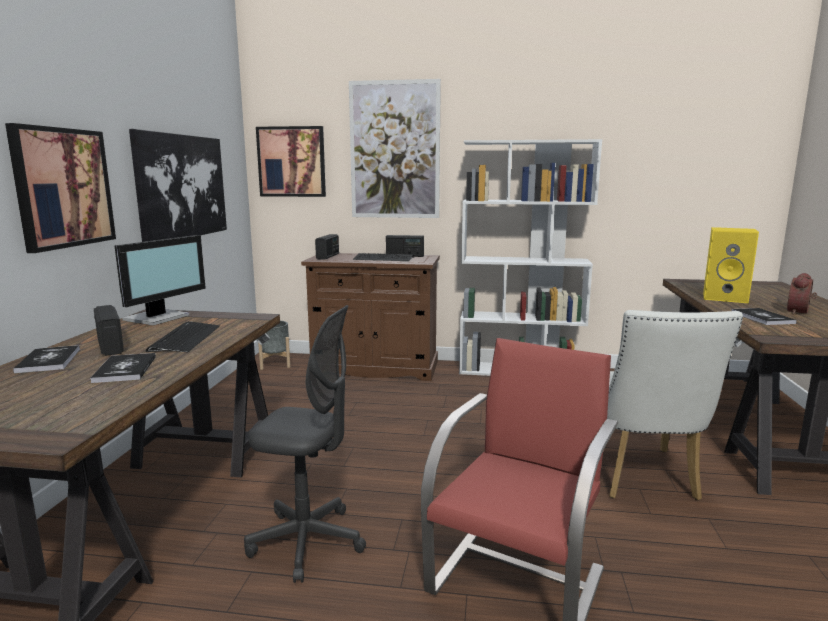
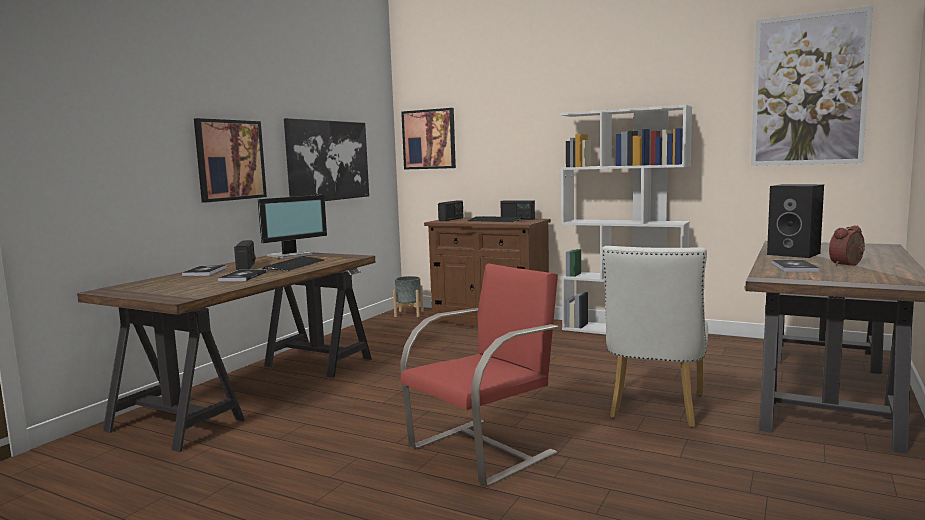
camera: 20 degrees right, 5 degrees down
grey office chair [244,305,366,583] -> none
picture [349,79,441,218] -> picture moved to [751,6,873,166]
yellow speaker [703,227,759,303] -> black speaker [767,184,824,258]

